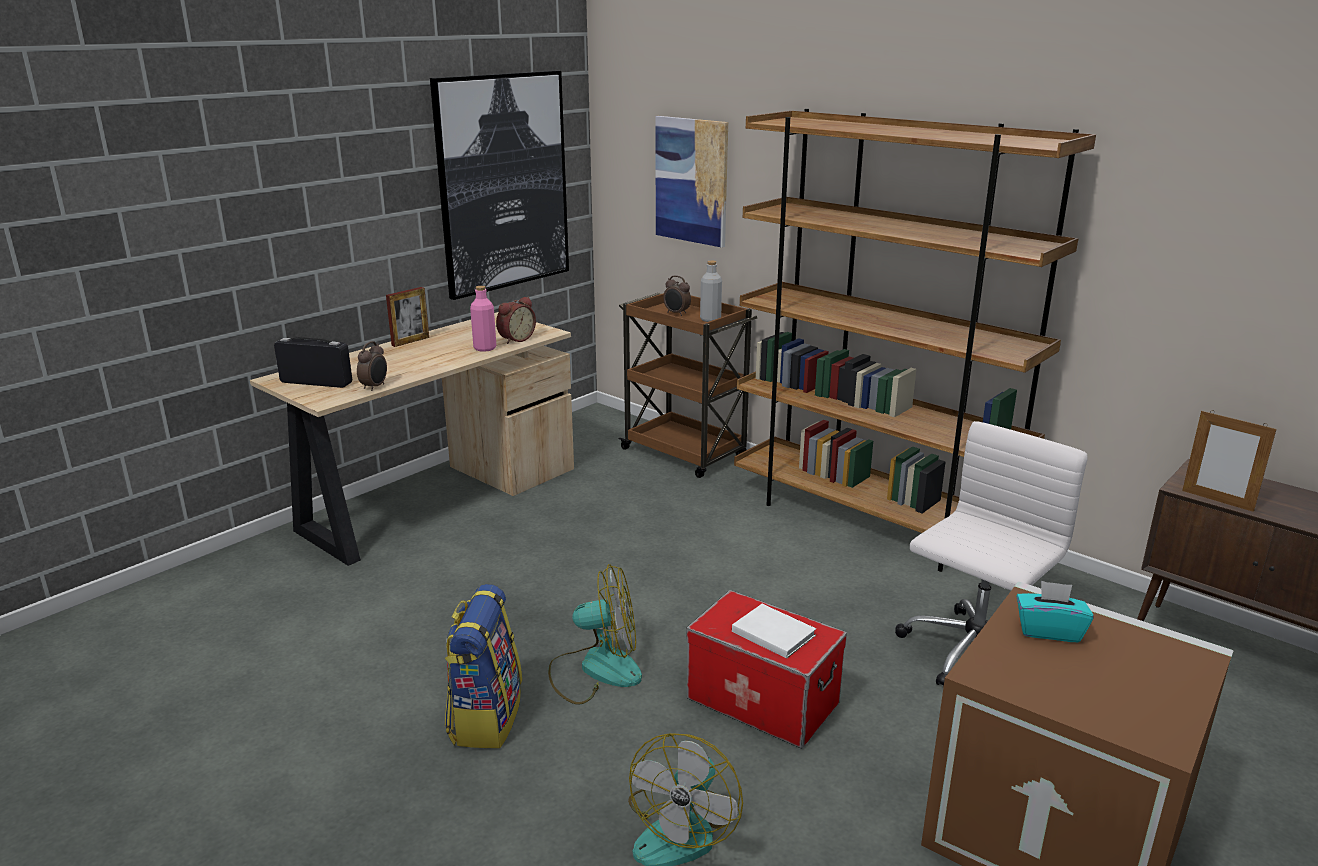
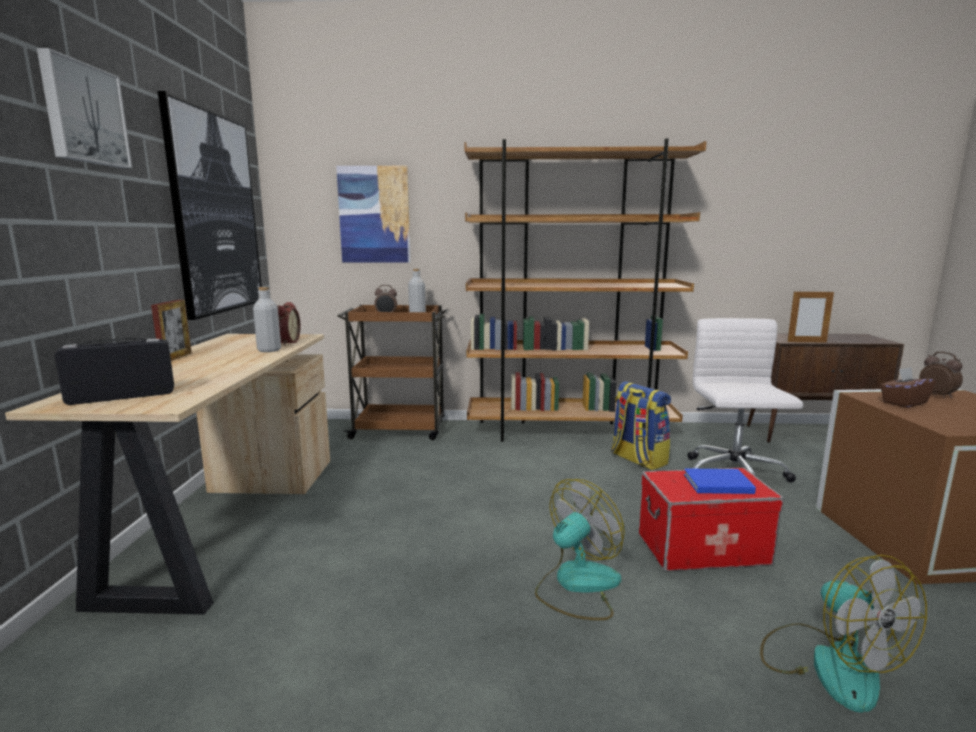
camera: 40 degrees left, 10 degrees down
alarm clock [357,341,387,391] -> alarm clock moved to [919,352,963,398]
backpack [445,584,522,748] -> backpack moved to [611,381,671,470]
pink bottle [470,286,496,352] -> grey bottle [253,287,281,352]
white book [732,604,816,659] -> blue book [684,468,756,494]
turquoise tissue box [1016,581,1094,642] -> brown tissue box [880,367,936,408]
none -> picture [37,48,132,168]

